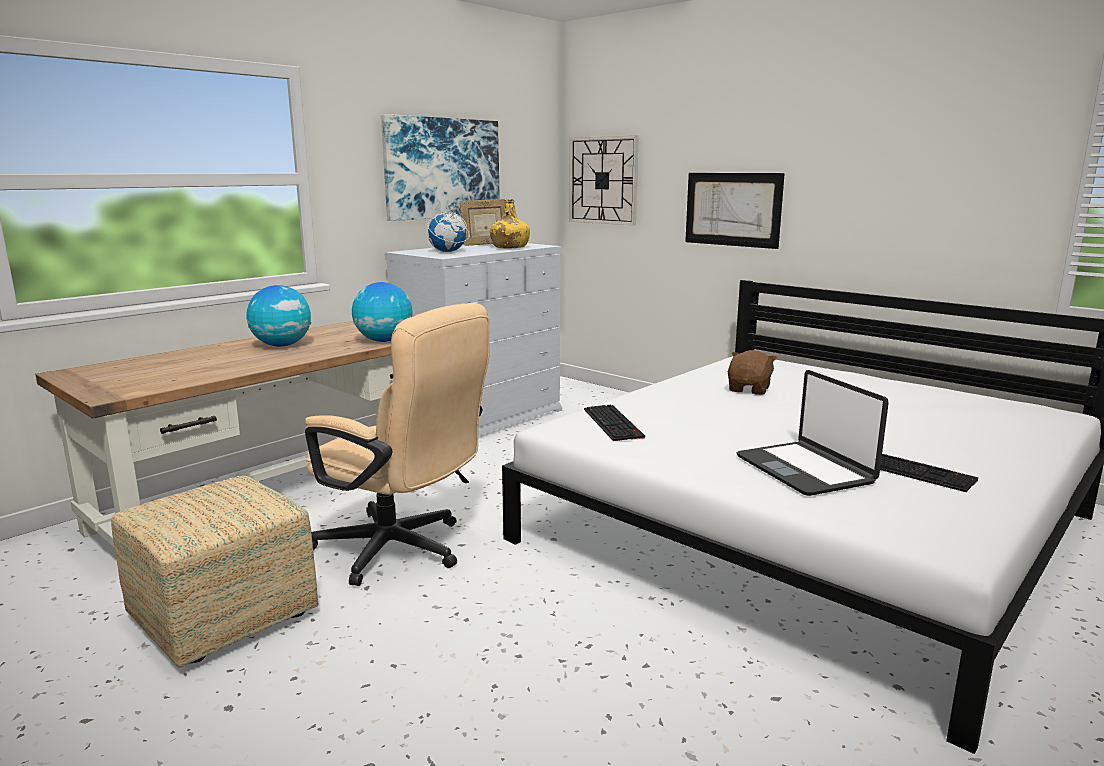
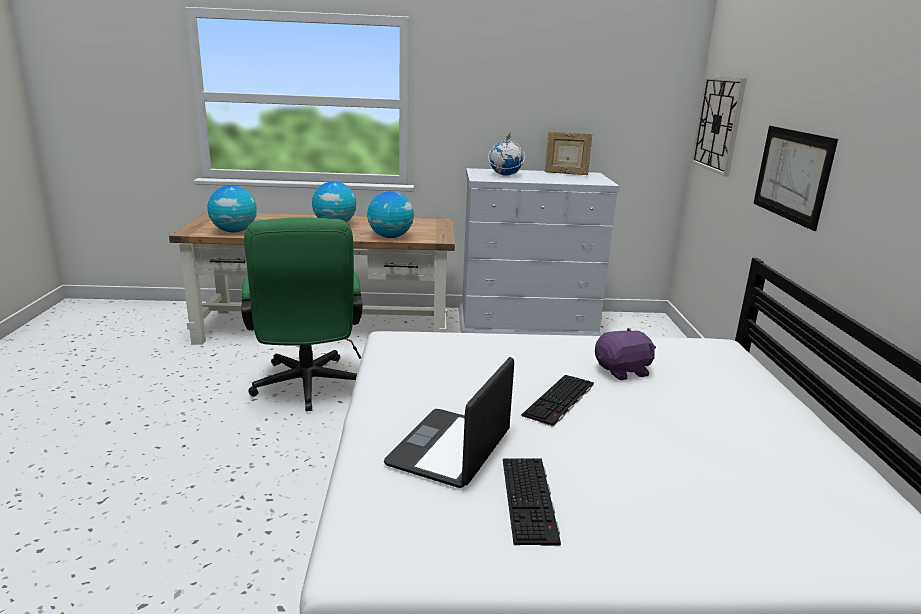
camera: 45 degrees right, 5 degrees up
ottoman [111,476,318,668] -> none
beige office chair [305,303,490,586] -> green office chair [241,217,362,411]
picture [381,114,500,221] -> none
yellow bottle [490,199,530,249] -> none
keyboard [584,405,645,441] -> keyboard moved to [521,375,594,427]
brown plush toy [728,350,777,395] -> purple plush toy [595,328,656,380]
none -> globe [208,185,257,232]

